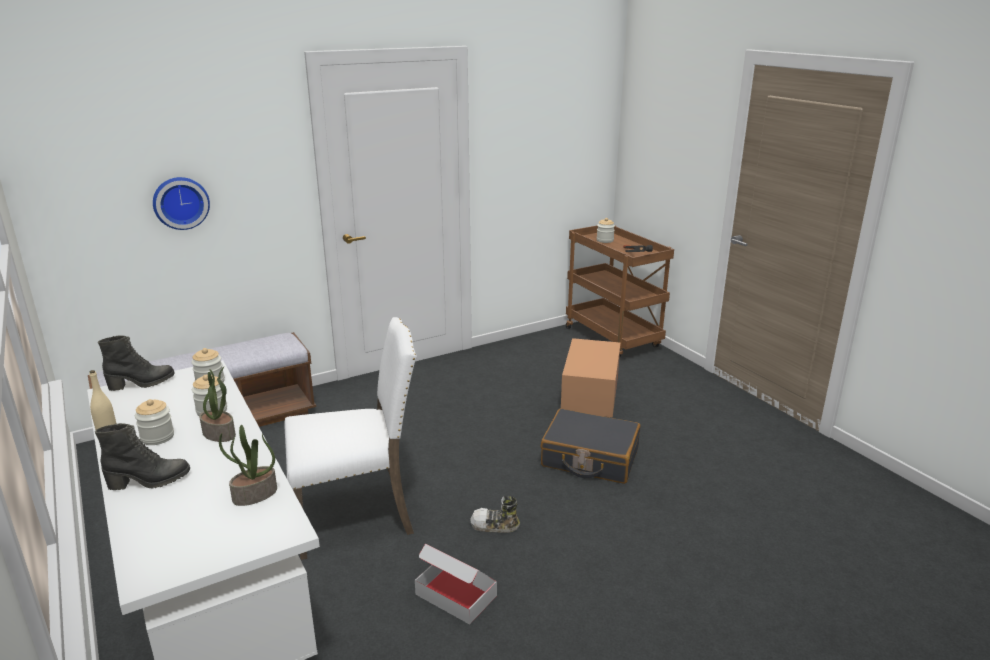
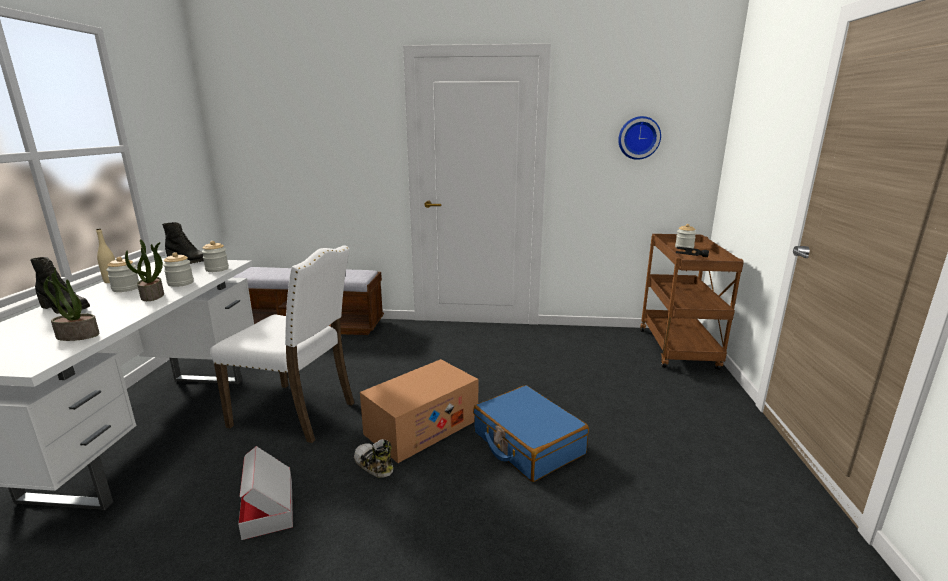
camera: 35 degrees right, 5 degrees down
wall clock [153,177,210,230] -> wall clock moved to [618,116,661,160]
black suitcase [541,408,640,484] -> blue suitcase [473,385,589,482]
cardboard box [561,338,620,417] -> cardboard box moved to [360,359,478,463]

